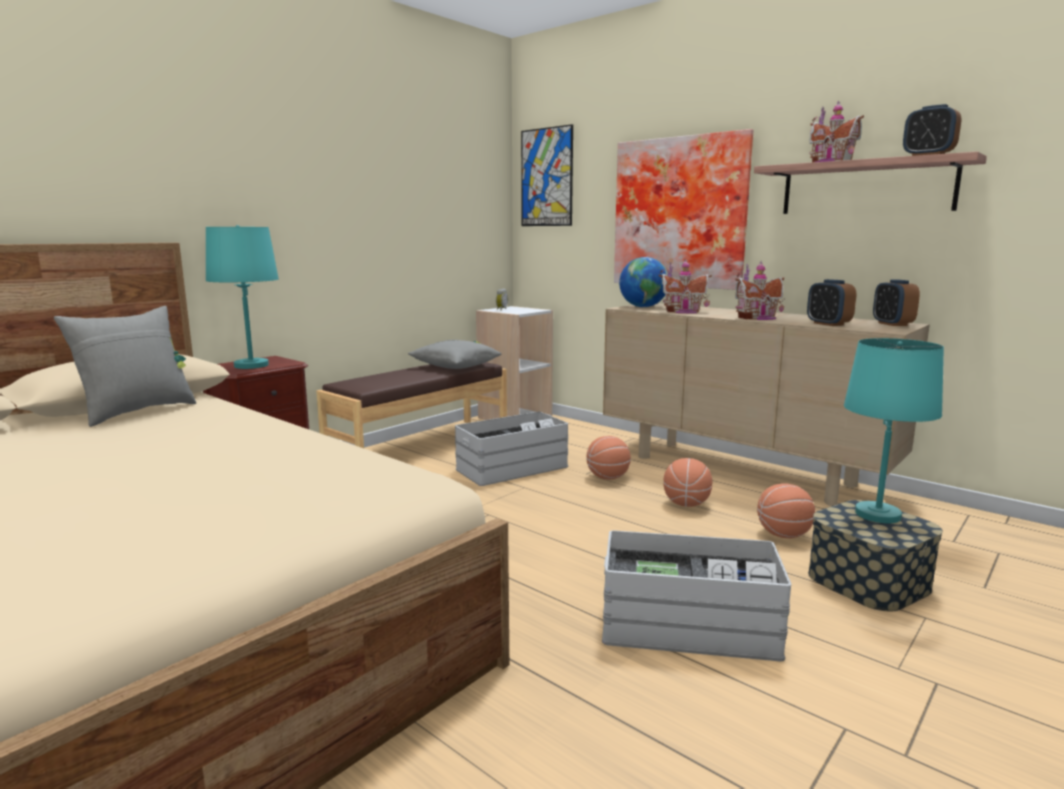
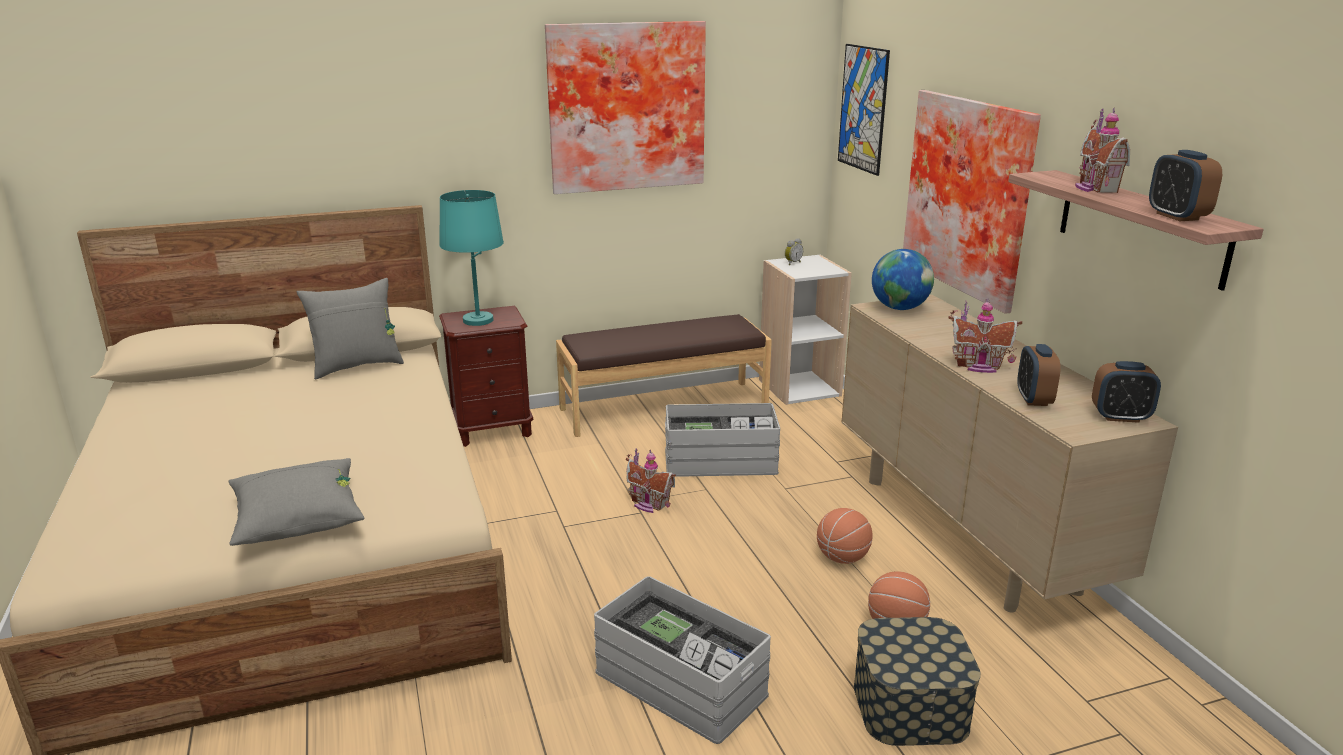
camera: 30 degrees right, 10 degrees up
grey pillow [408,340,501,369] -> grey pillow moved to [229,458,365,546]
basketball [587,436,631,480] -> none
toy house [659,260,712,313] -> toy house moved to [626,448,676,513]
turquoise table lamp [844,338,944,523] -> none
alarm clock [873,279,920,326] -> alarm clock turned 105 degrees counterclockwise [1092,361,1161,423]
none -> picture [545,21,706,194]

